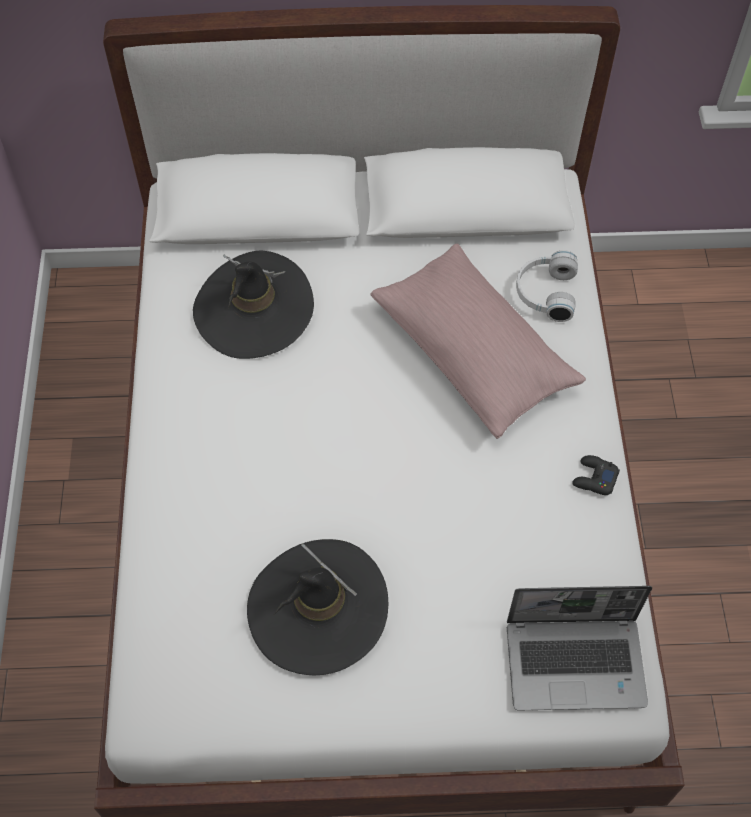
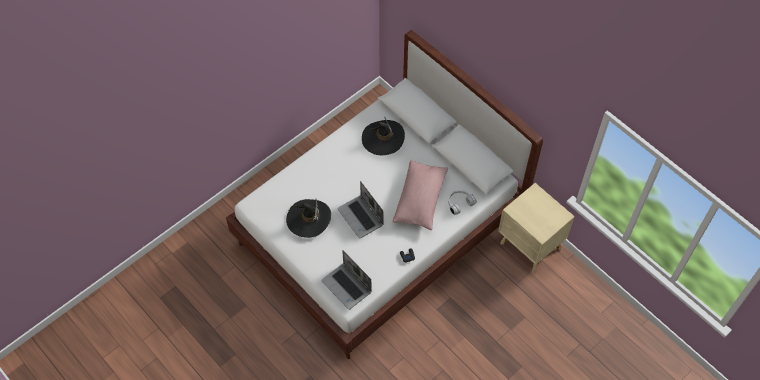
camera: 50 degrees right, 0 degrees up
none -> laptop [337,181,384,239]
none -> beige nightstand [498,183,575,273]

